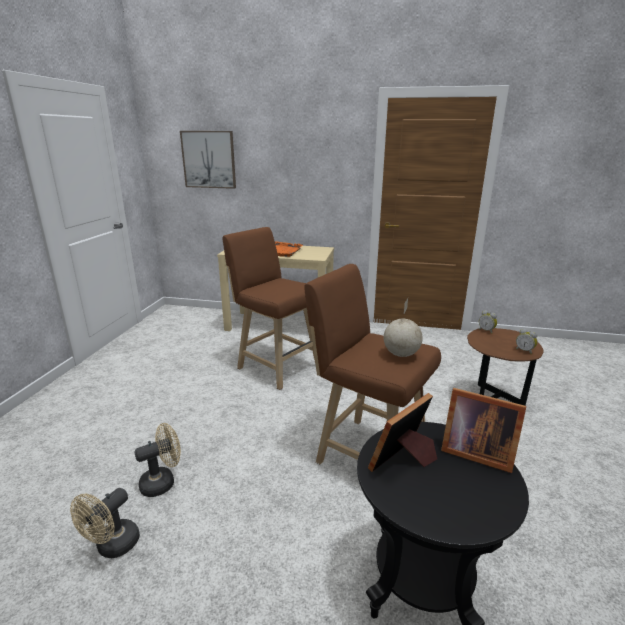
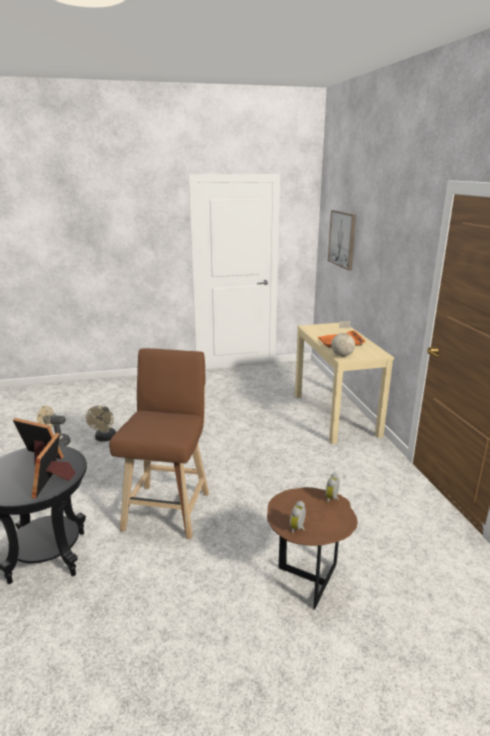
camera: 65 degrees right, 0 degrees up
beige fan [135,423,181,497] -> beige fan turned 60 degrees clockwise [86,406,116,442]
brown stool [222,227,316,390] -> none
globe [384,298,423,357] -> globe moved to [331,321,355,357]

